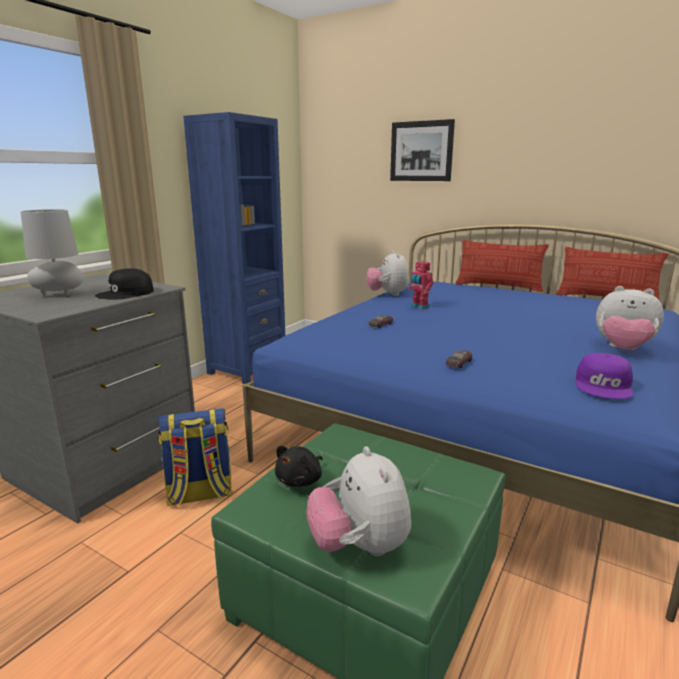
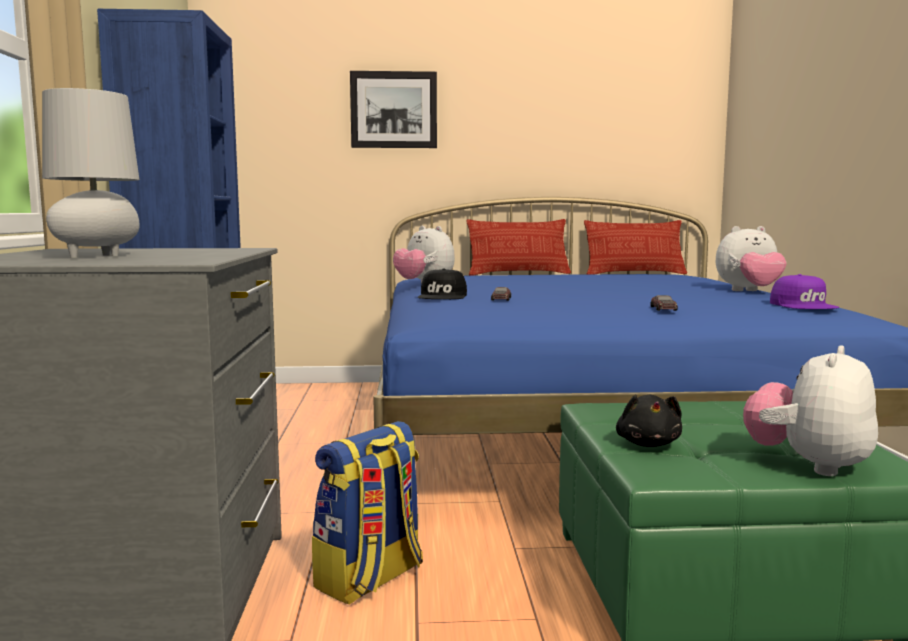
camera: 35 degrees left, 10 degrees down
black cap [95,268,154,300] -> black cap moved to [418,269,467,299]
plush toy [306,446,411,556] -> plush toy turned 90 degrees clockwise [743,345,878,476]
toy robot [408,260,434,309] -> none

